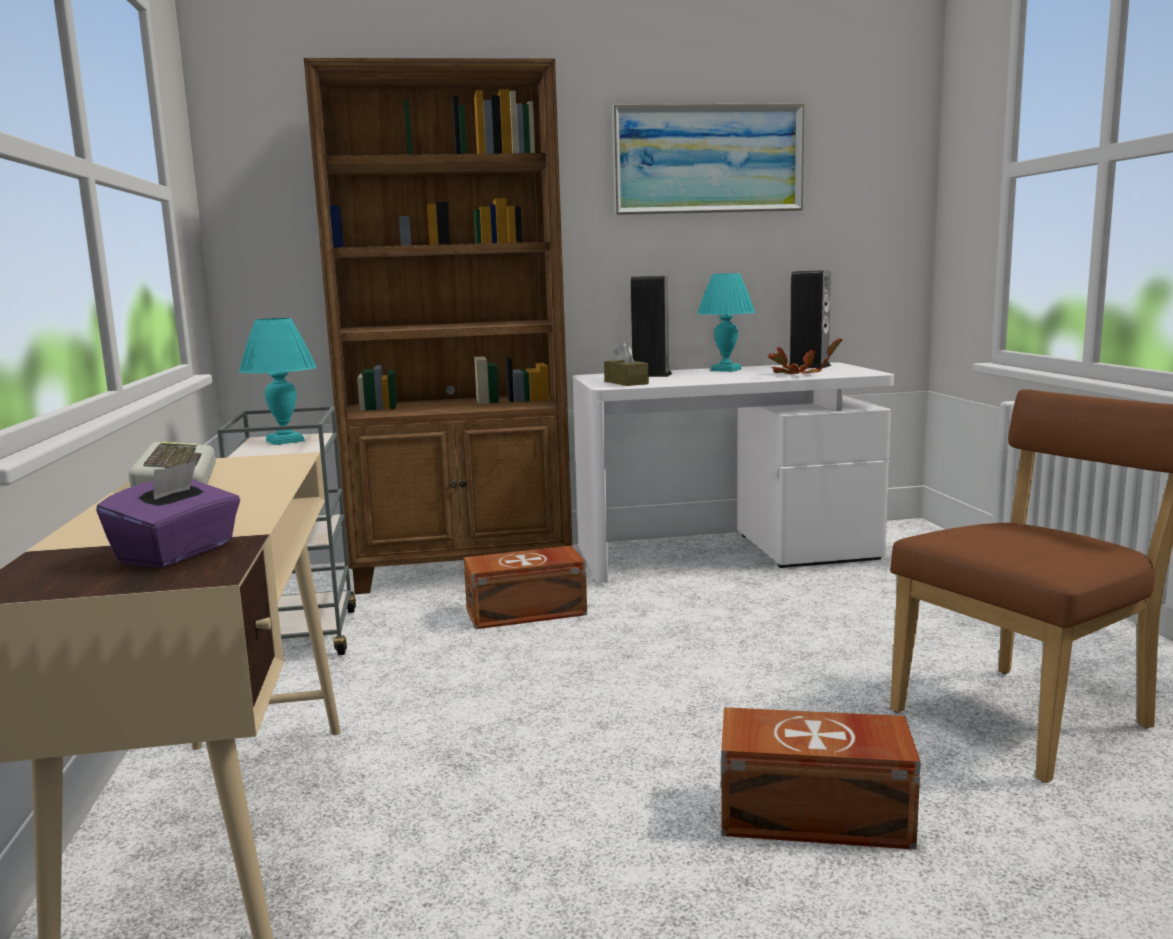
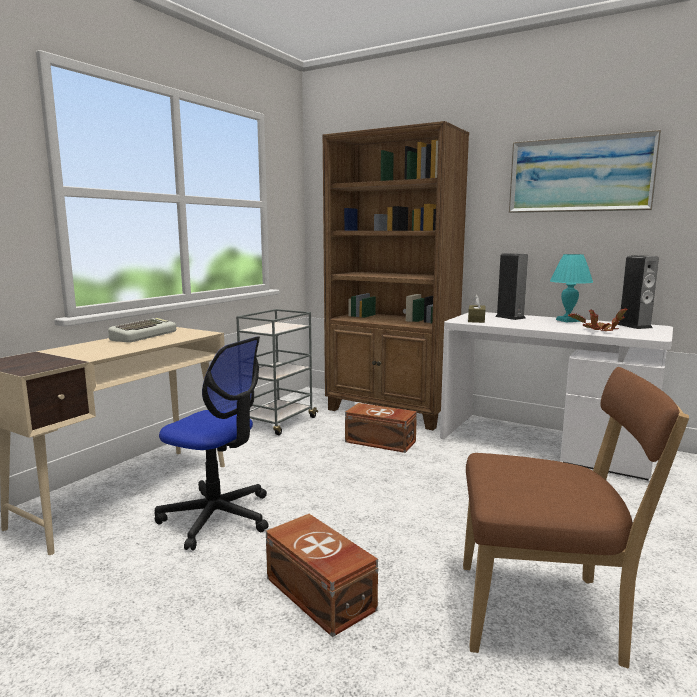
camera: 40 degrees right, 0 degrees up
purple tissue box [96,460,240,568] -> none
turquoise table lamp [239,318,317,445] -> none
none -> office chair [155,336,269,550]

